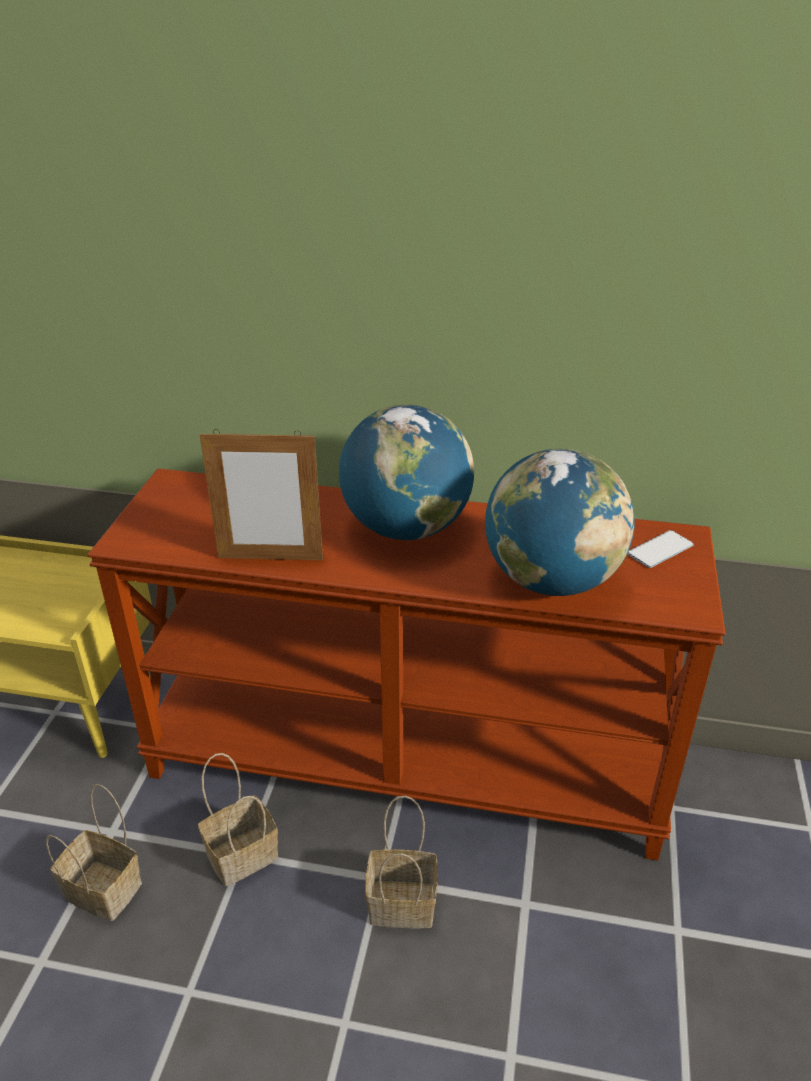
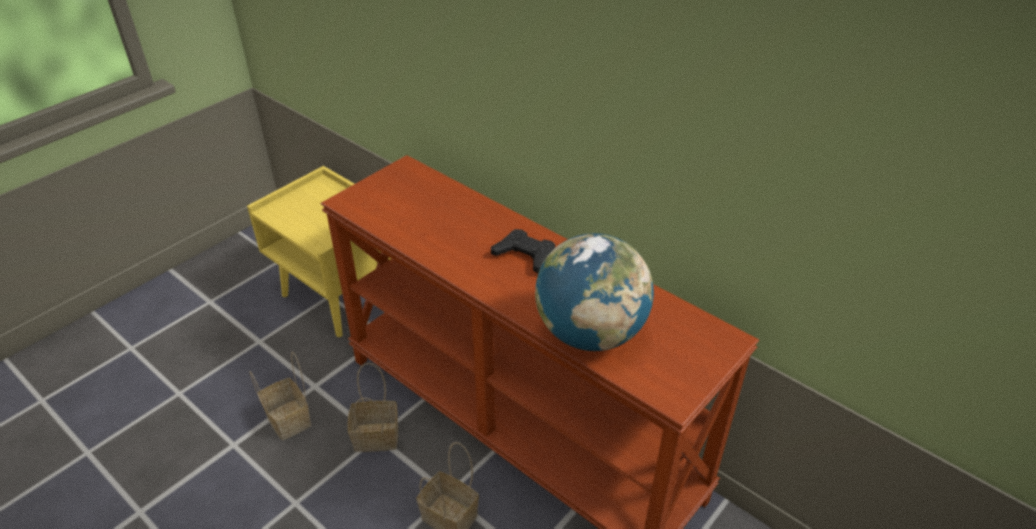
camera: 30 degrees right, 5 degrees up
picture frame [199,429,323,560] -> none
globe [339,404,474,540] -> black game controller [491,229,555,273]
phone [627,530,694,568] -> none

